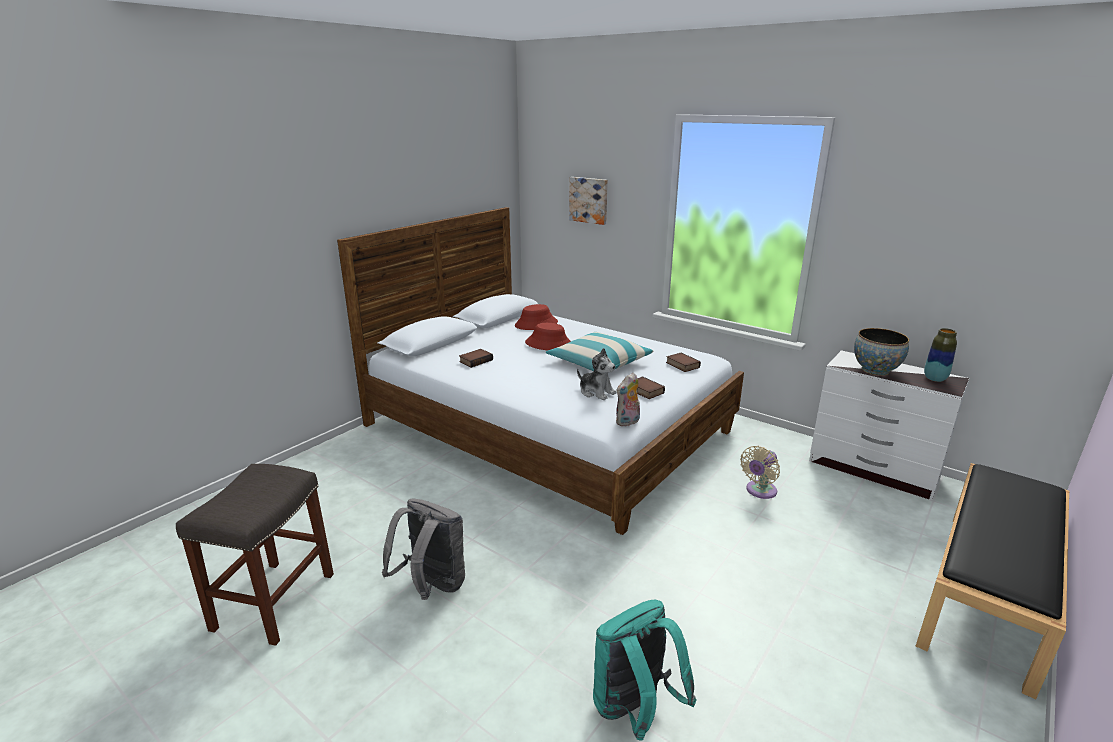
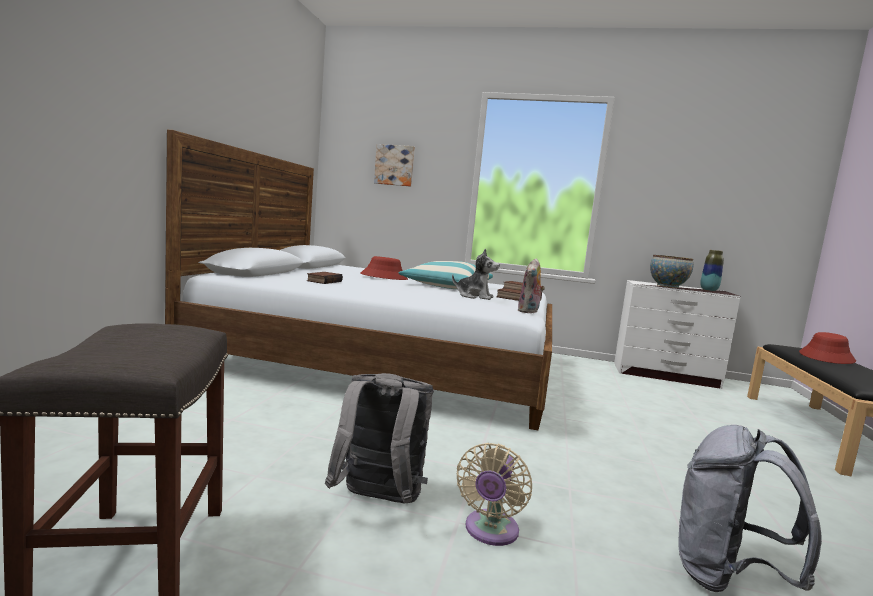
camera: 25 degrees left, 15 degrees down
red hat [515,304,558,330] -> red hat moved to [799,332,856,364]
turquoise backpack [593,600,697,741] -> grey backpack [678,425,822,592]
beige fan [740,446,780,499] -> beige fan moved to [457,443,532,546]

